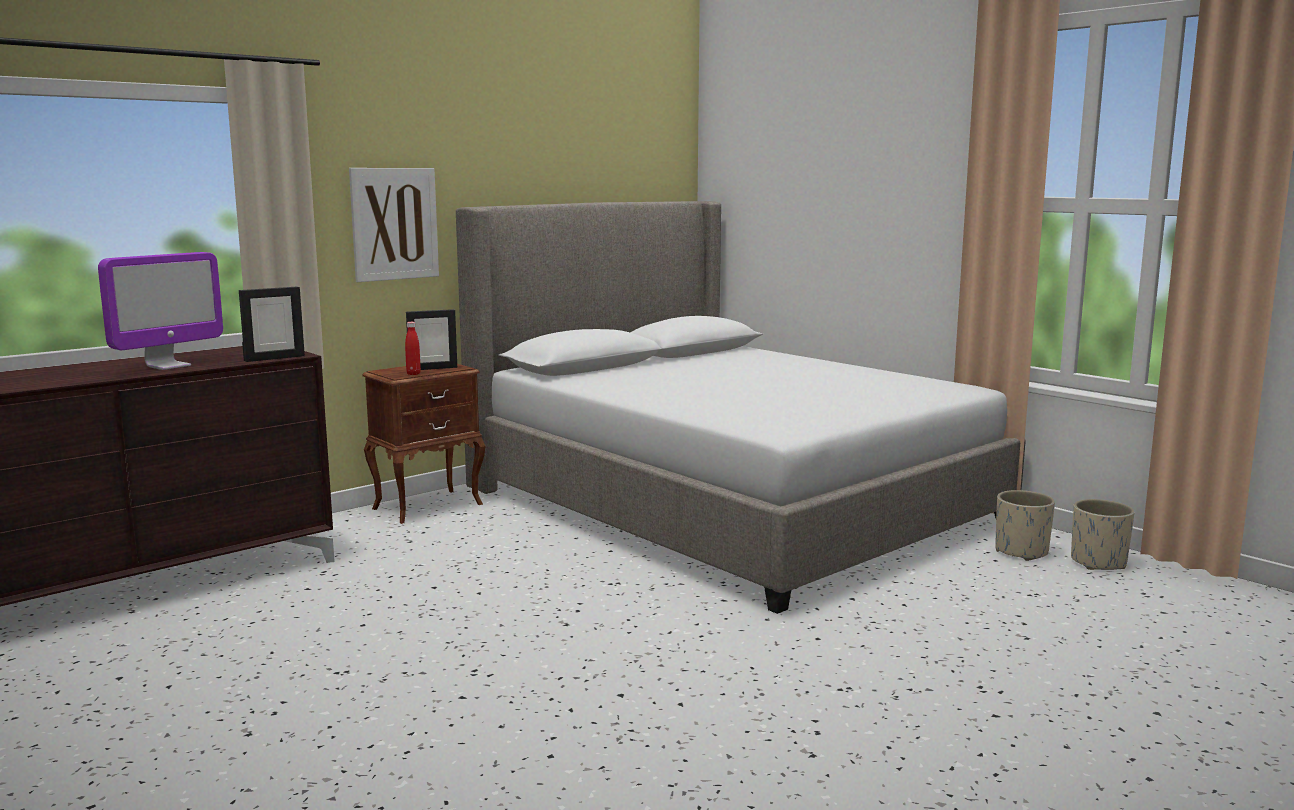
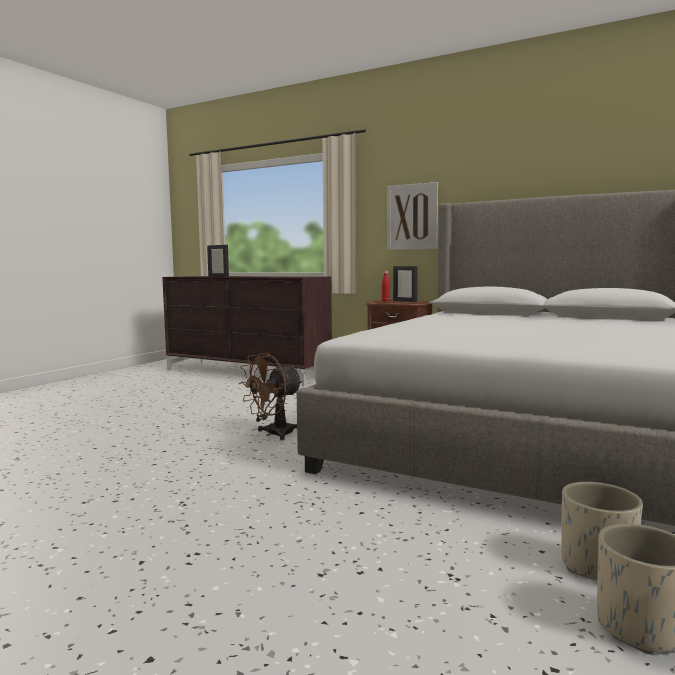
camera: 70 degrees right, 5 degrees down
monitor [98,252,223,370] -> none
picture frame [239,287,305,362] -> picture frame moved to [207,245,229,277]
none -> brown fan [239,353,303,440]

